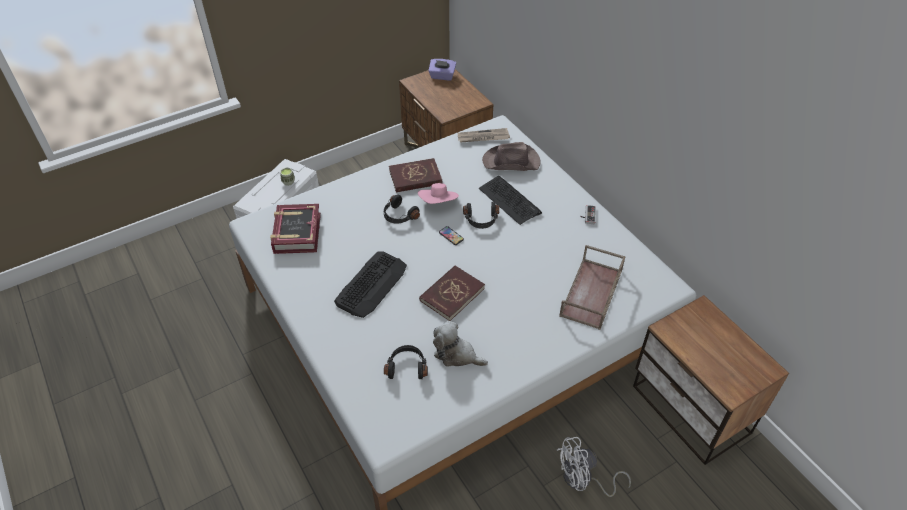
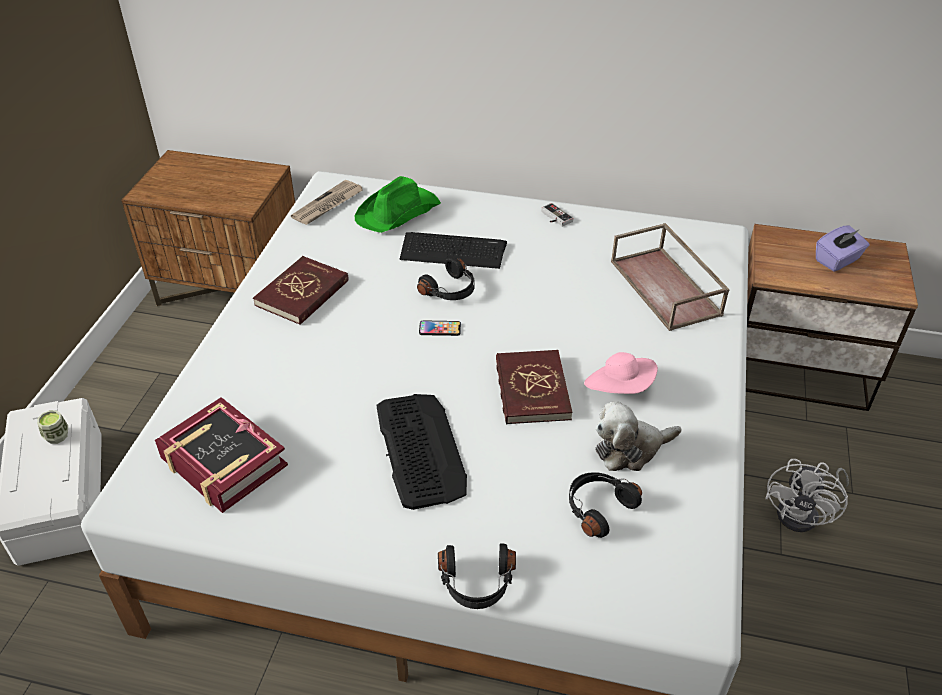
camera: 45 degrees left, 5 degrees down
black headphones [384,195,420,224] -> black headphones moved to [438,543,516,609]
pink hat [418,183,459,204] -> pink hat moved to [584,352,658,394]
purple tissue box [428,59,456,80] -> purple tissue box moved to [816,225,870,271]
brown hat [482,142,541,171] -> green hat [355,176,441,233]

